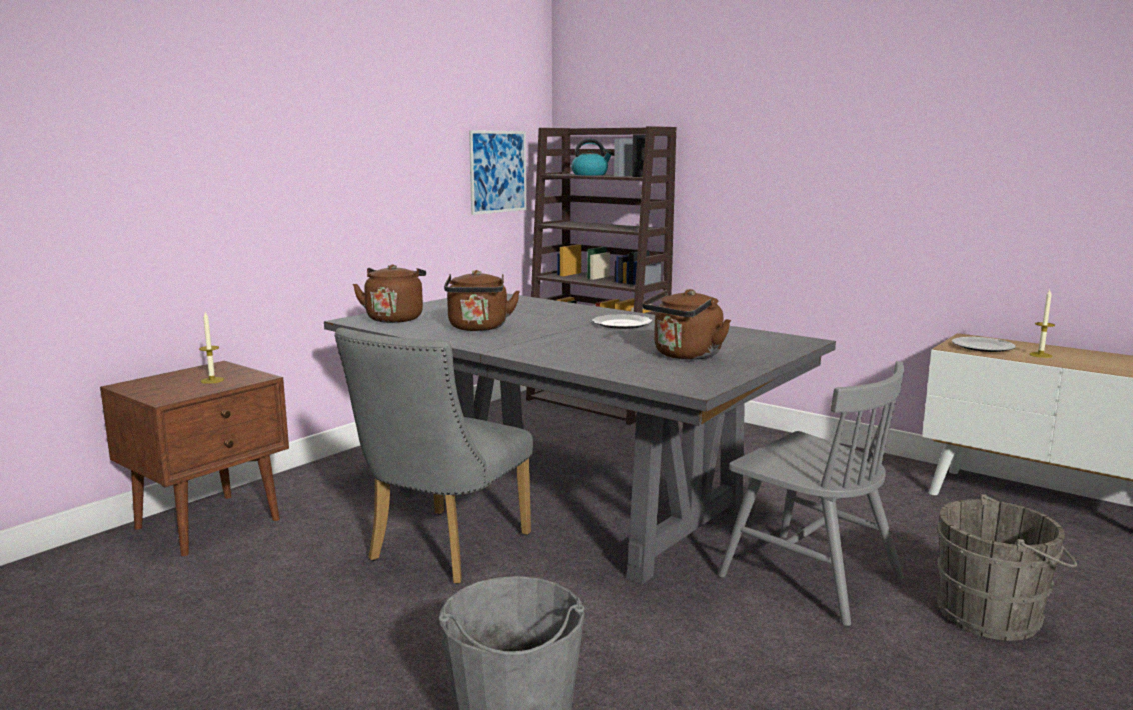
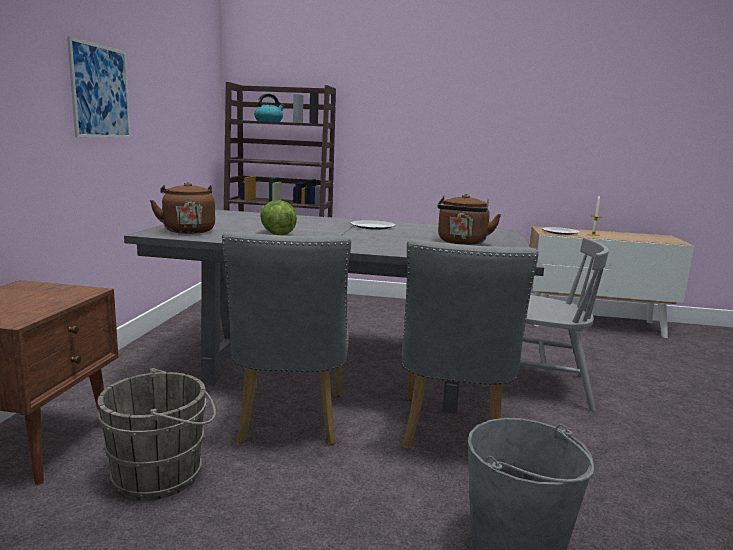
camera: 30 degrees left, 0 degrees up
candle [199,312,224,384] -> none
brown kettle [444,270,520,331] -> lettuce [260,200,297,235]
picture [469,130,526,215] -> picture moved to [67,36,131,138]
grey bucket [937,494,1077,641] -> grey bucket moved to [97,368,216,501]
none -> grey chair [402,239,539,449]

